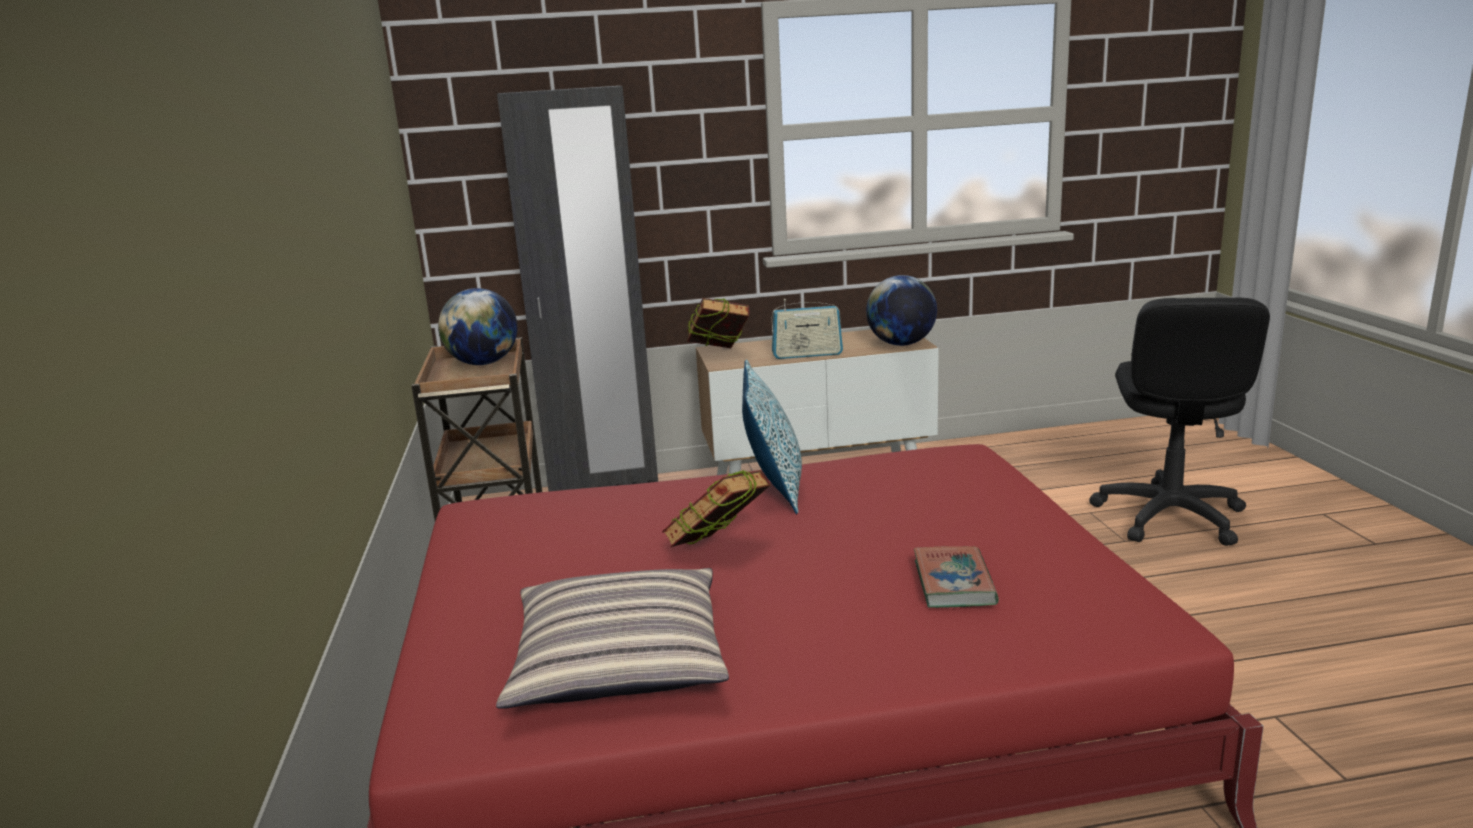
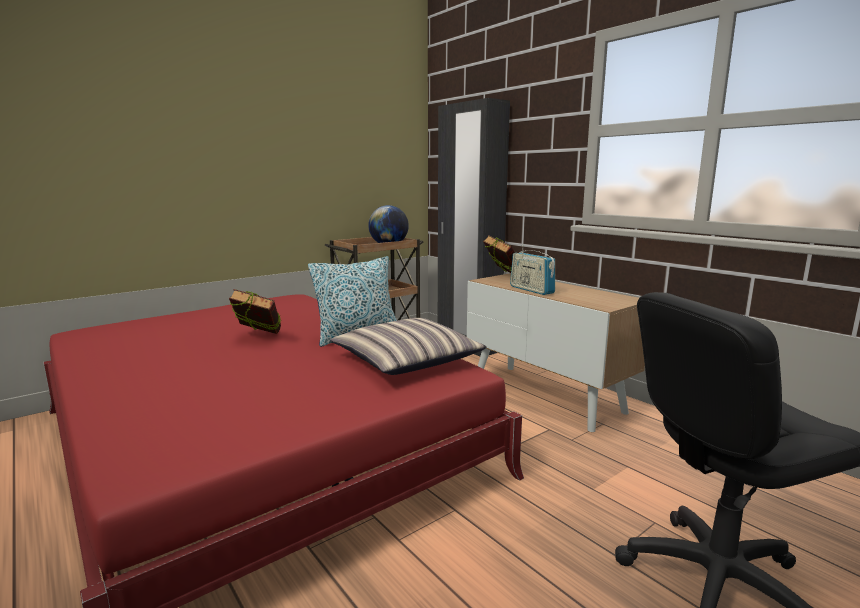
camera: 60 degrees right, 5 degrees down
pillow [496,568,729,709] -> pillow moved to [330,318,487,375]
globe [866,275,937,346] -> none
book [914,546,999,608] -> none

